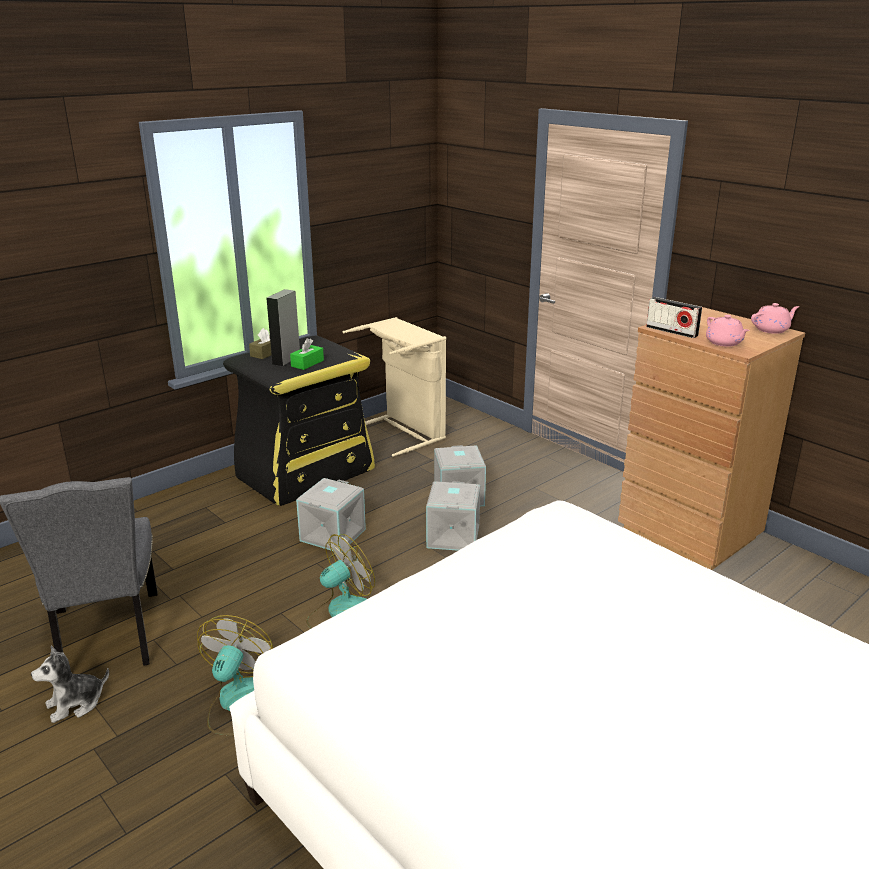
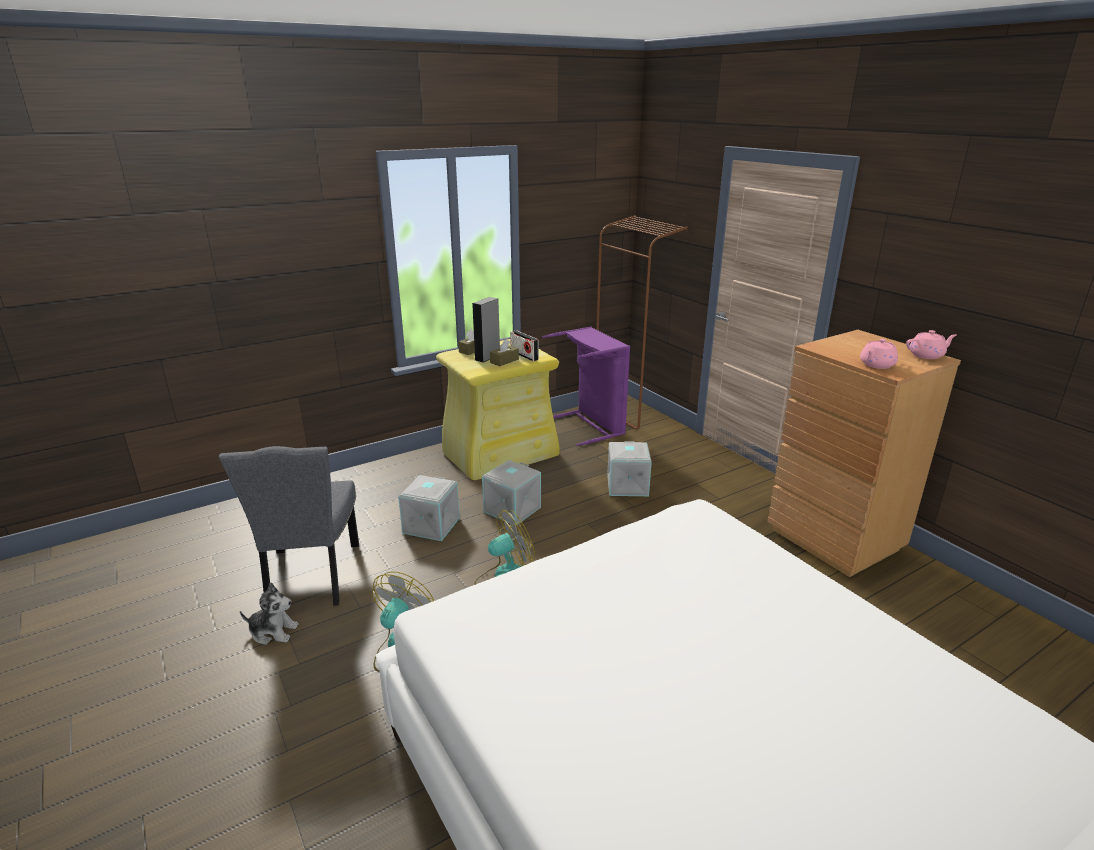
camera: 10 degrees right, 0 degrees up
plush toy [31,646,109,723] -> plush toy turned 150 degrees counterclockwise [240,583,299,645]
black nightstand [223,336,375,506] -> yellow nightstand [436,339,560,480]
green tissue box [290,338,324,370] -> brown tissue box [490,340,519,366]
beige laundry basket [342,317,446,457] -> purple laundry basket [543,327,630,446]
grey storage box [426,481,480,551] -> grey storage box moved to [398,475,460,541]
radio [646,297,702,338] -> radio moved to [510,330,539,361]
pink teapot [706,315,750,347] -> pink teapot turned 60 degrees clockwise [860,339,898,369]
none -> brown clothes rack [596,215,688,430]

